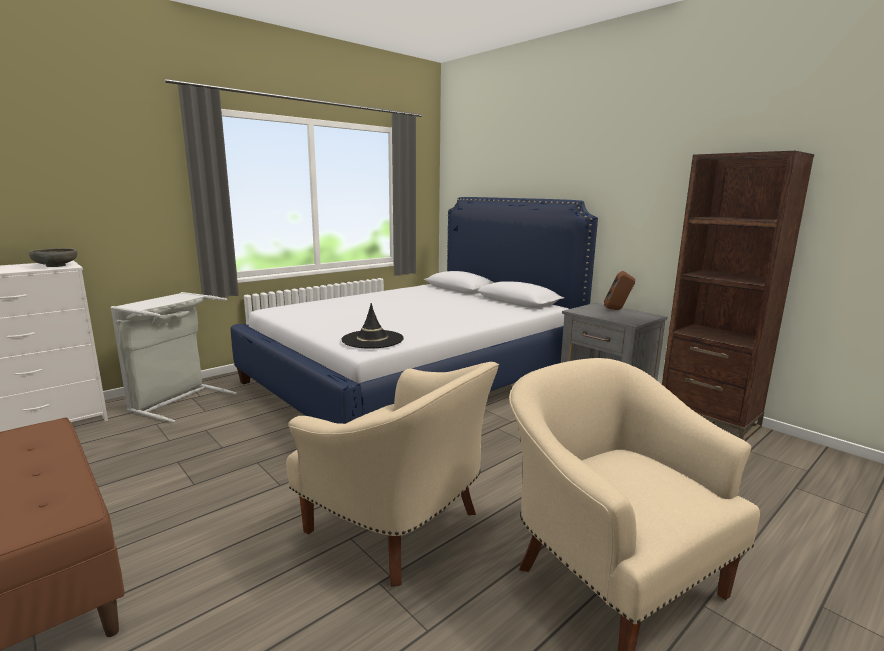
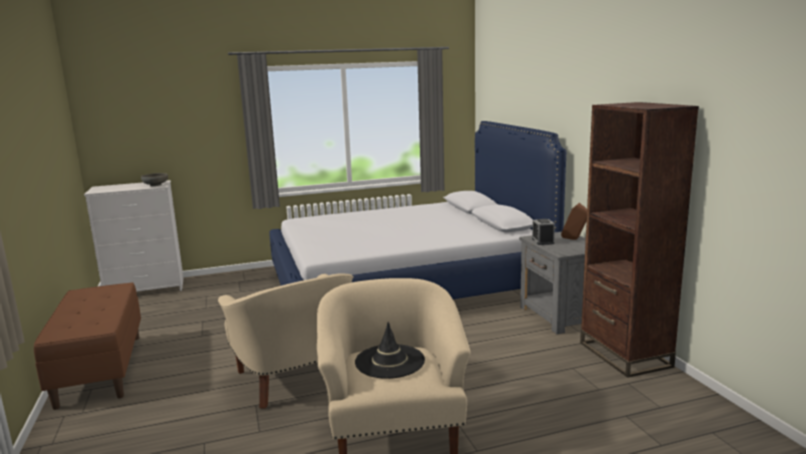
camera: 25 degrees right, 0 degrees up
grey laundry basket [110,292,237,423] -> none
black hat [341,303,404,349] -> black hat moved to [355,322,425,379]
none -> alarm clock [532,219,555,245]

